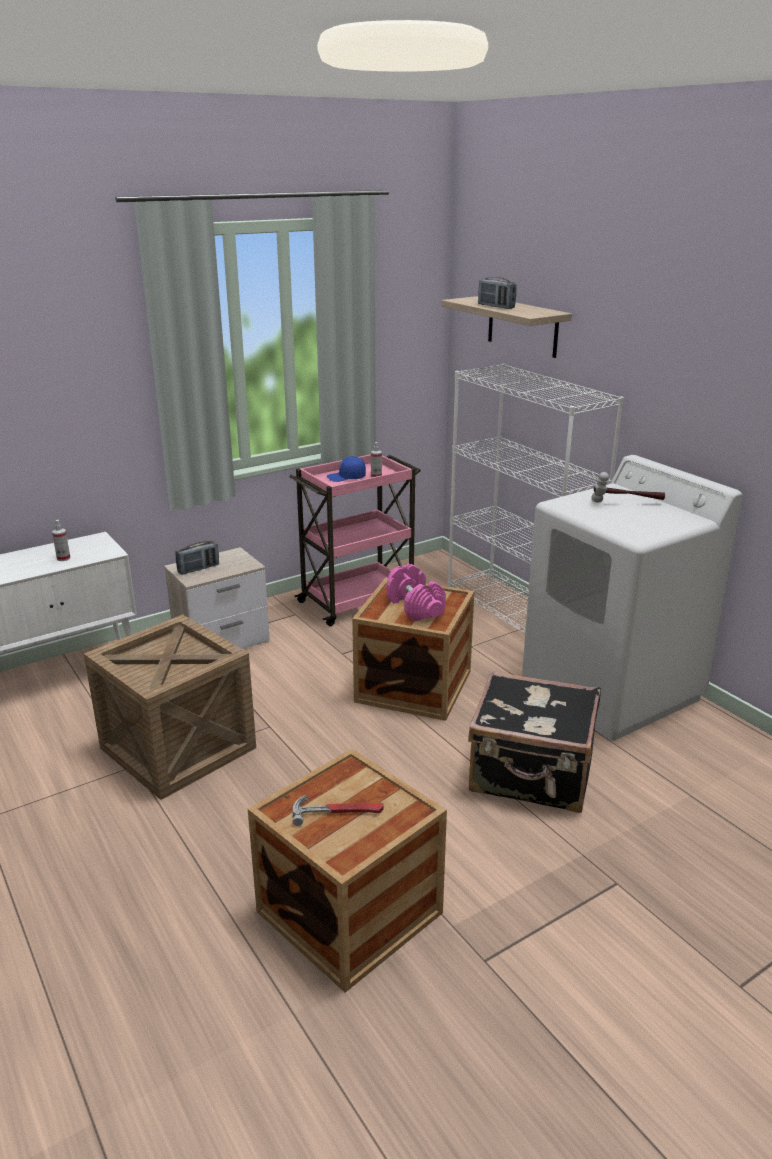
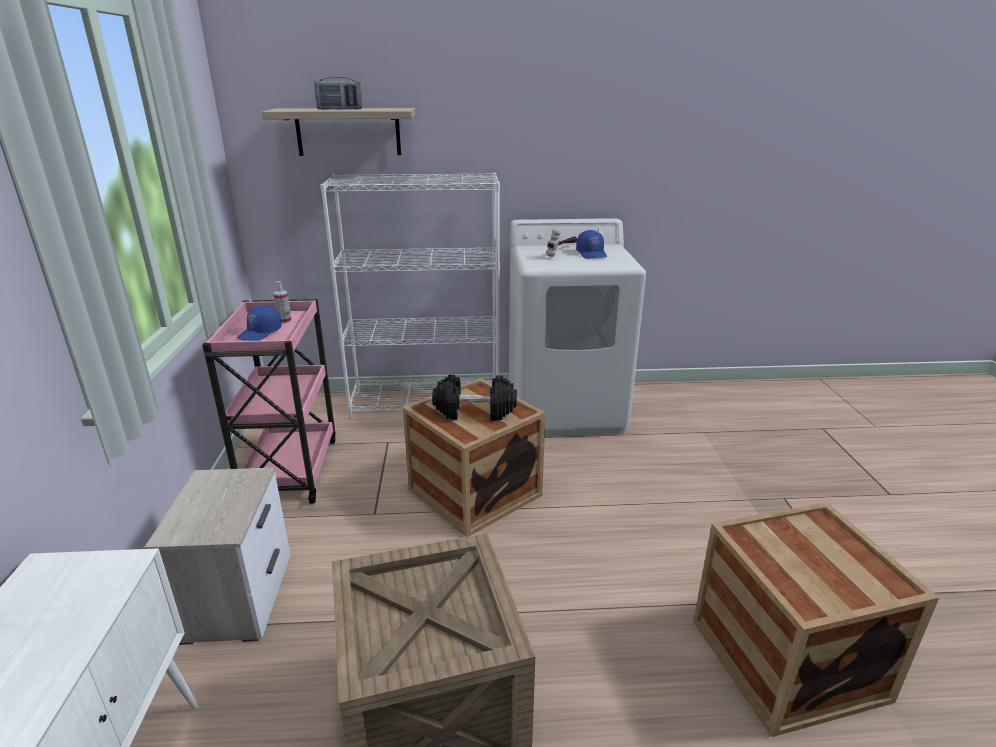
camera: 60 degrees left, 0 degrees up
spray bottle [52,520,71,561] -> none
radio [175,541,219,575] -> none
hammer [293,795,384,826] -> none
pink dumbbell [387,564,446,621] -> black dumbbell [432,374,517,421]
black suitcase [468,671,601,813] -> none
none -> blue cap [576,230,607,259]

